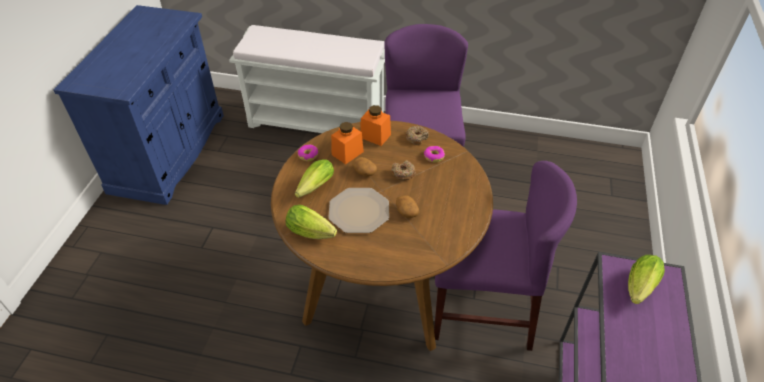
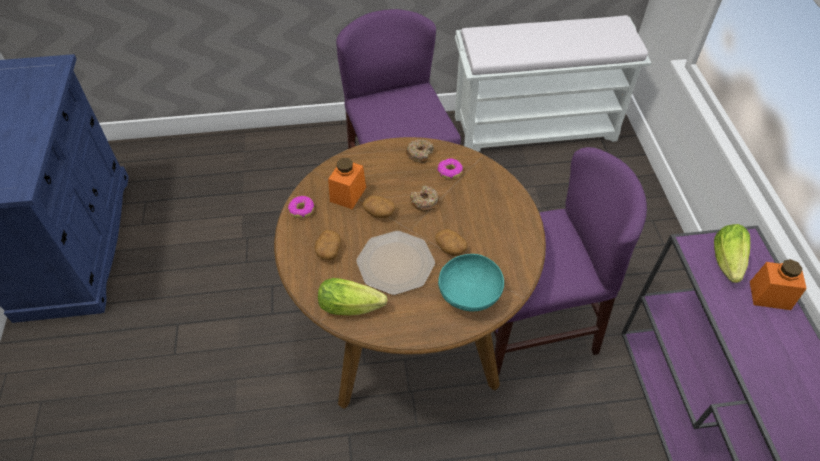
camera: 20 degrees left, 5 degrees up
white bench [229,25,385,133] -> white bench moved to [455,15,651,152]
lettuce [295,159,334,198] -> potato [315,230,341,260]
orange jar [360,105,391,146] -> orange jar moved to [750,259,807,310]
none -> turquoise bowl [438,254,504,311]

